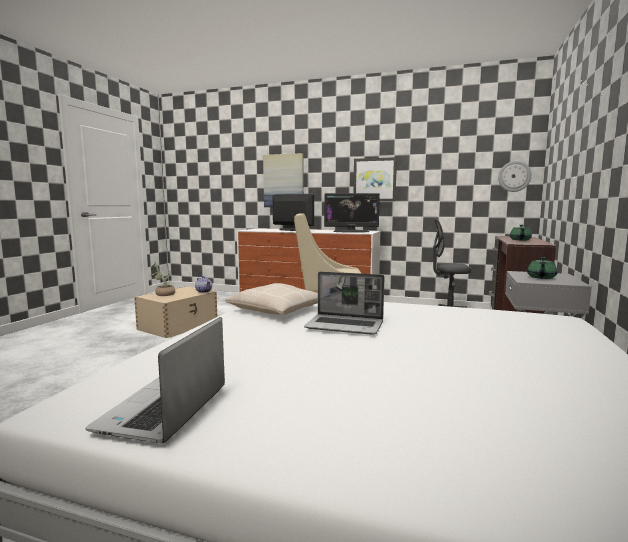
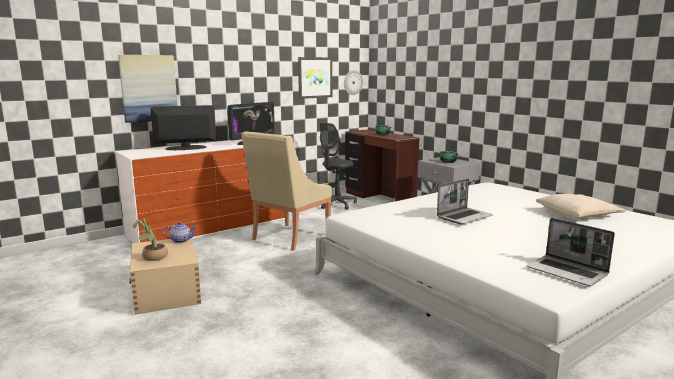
camera: 55 degrees left, 5 degrees up
beige pillow [225,283,318,315] -> beige pillow moved to [536,194,626,219]
picture [353,157,397,201] -> picture moved to [298,57,332,99]

